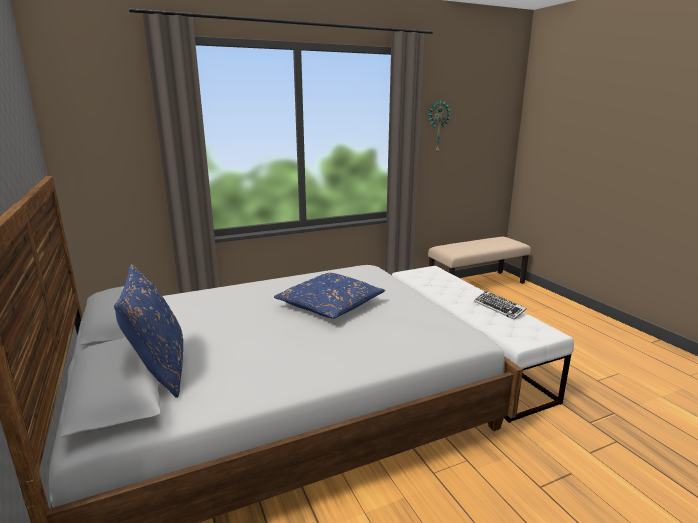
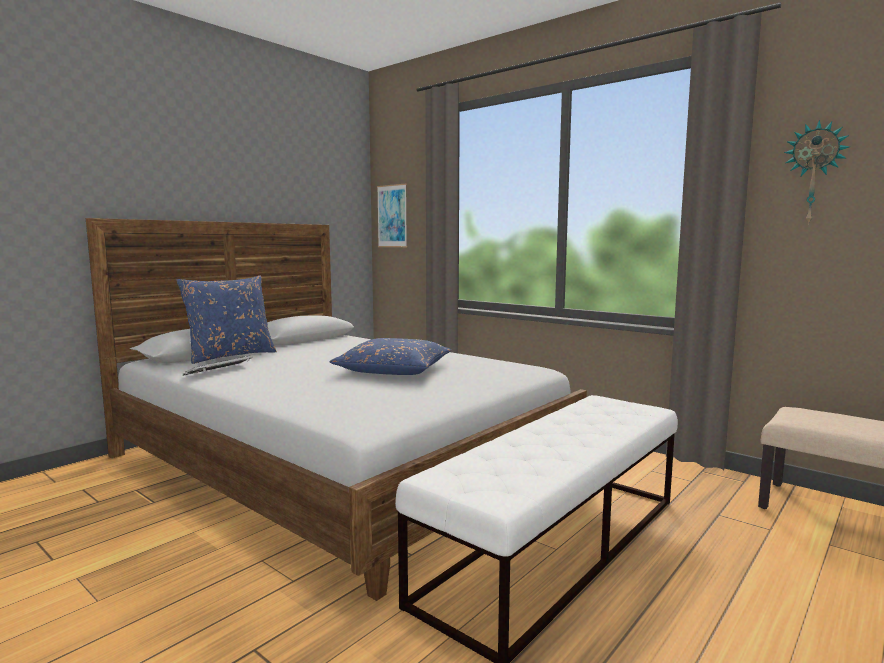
camera: 65 degrees right, 10 degrees down
keyboard [474,291,527,320] -> keyboard moved to [183,355,253,376]
none -> picture [377,184,407,247]

